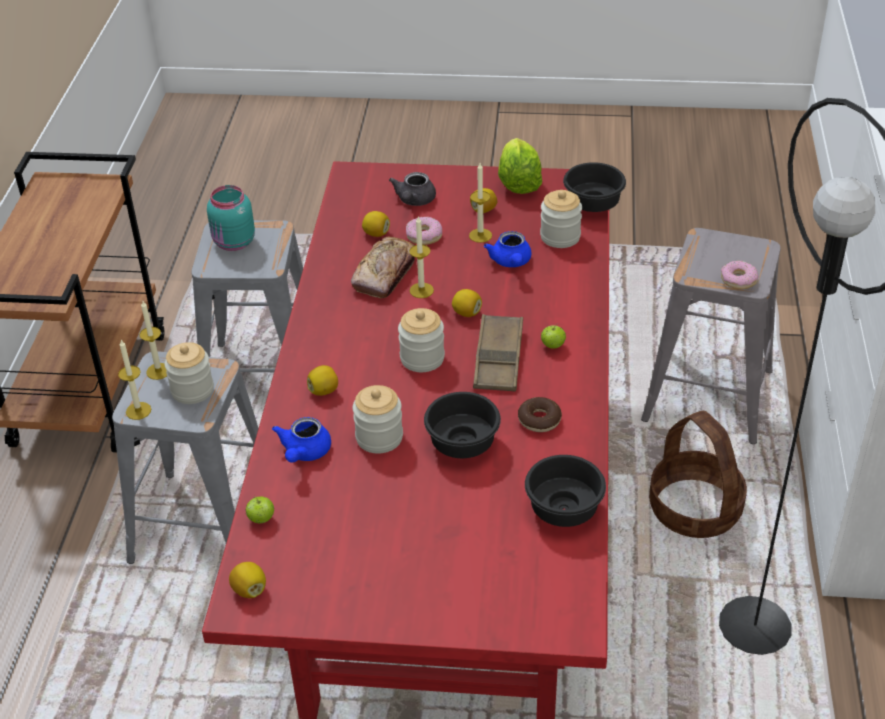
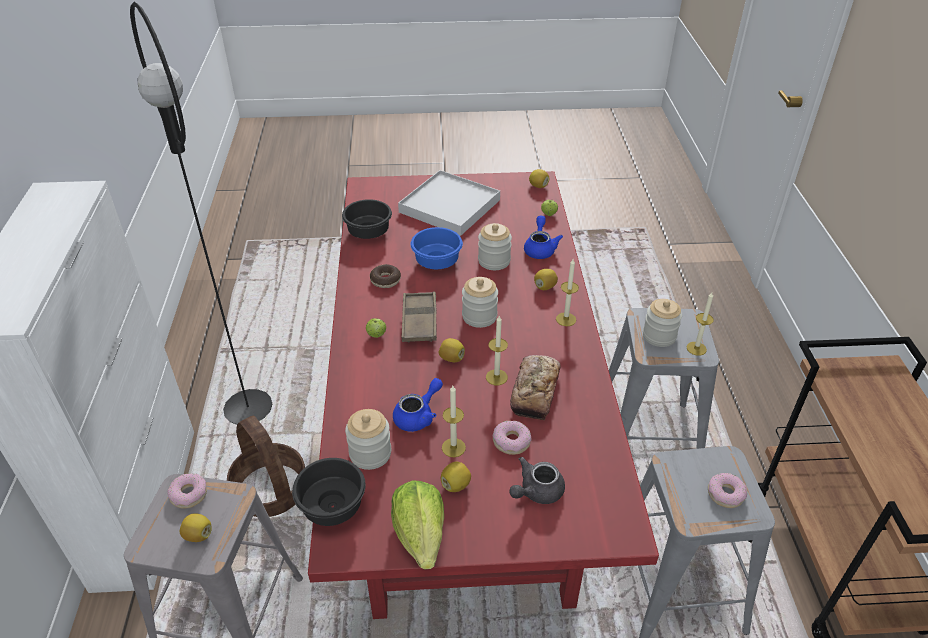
camera: 170 degrees right, 0 degrees up
candle [118,340,151,420] -> candle moved to [556,259,579,326]
turquoise jar [207,185,255,251] -> donut [708,473,747,508]
lemon [362,211,390,237] -> lemon moved to [180,513,212,542]
grey teapot [389,172,436,206] -> grey teapot turned 135 degrees counterclockwise [509,457,565,504]
black bowl [424,392,501,458] -> blue bowl [411,227,463,269]
blue teapot [484,231,531,267] -> blue teapot turned 60 degrees clockwise [393,378,443,432]
none -> white tray [398,170,500,236]

